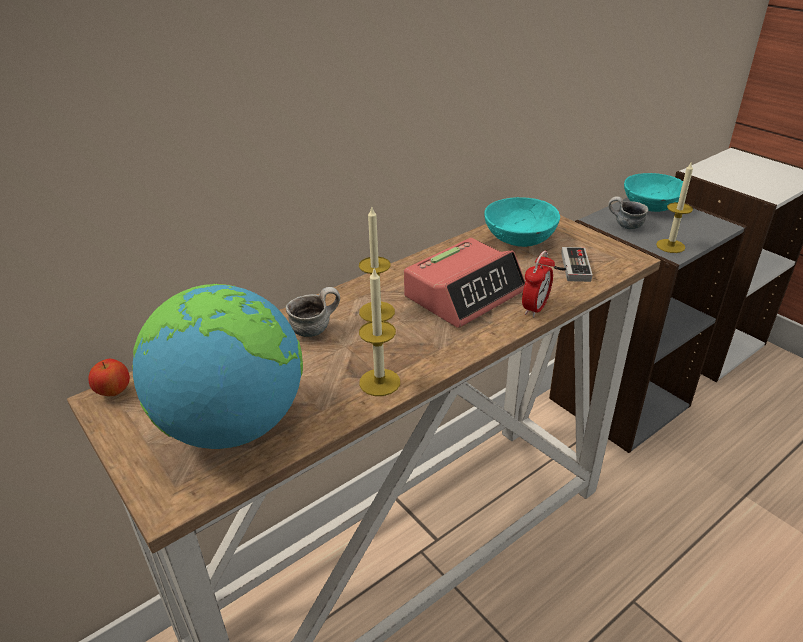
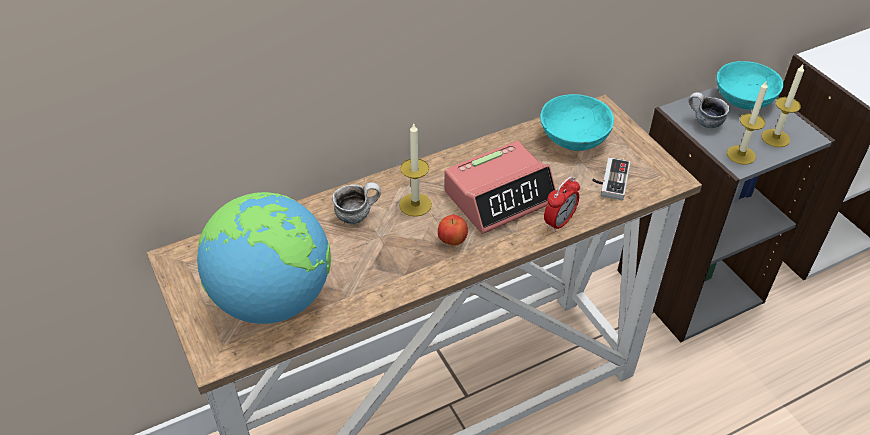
camera: 10 degrees right, 10 degrees up
apple [88,359,130,396] -> apple moved to [438,215,468,245]
candle [359,269,400,396] -> candle moved to [761,65,804,147]

